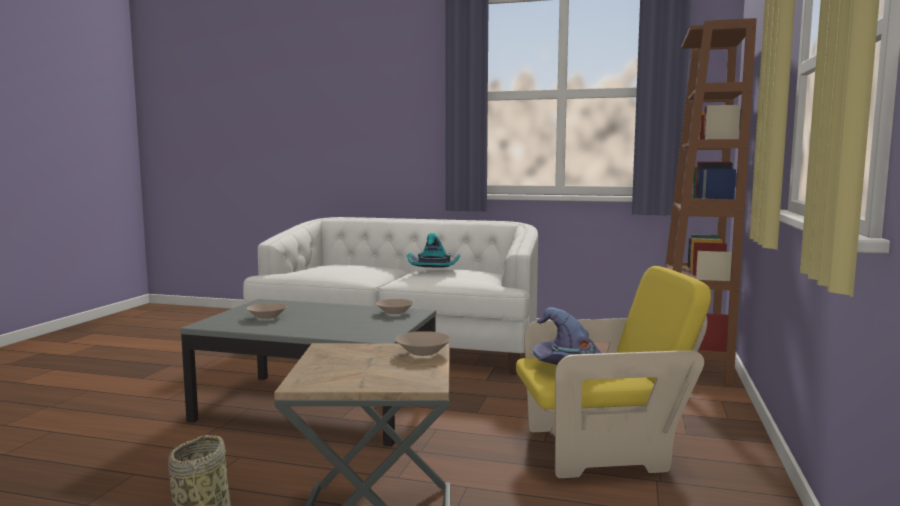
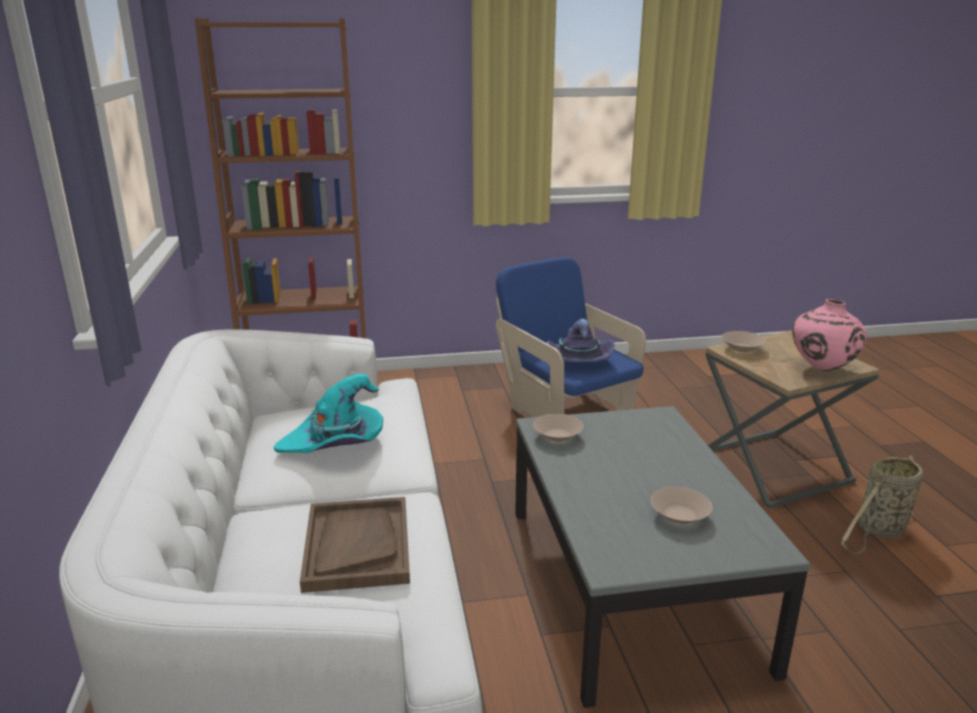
camera: 115 degrees left, 15 degrees up
yellow armchair [516,266,711,478] -> blue armchair [496,257,646,417]
none -> brown tray [300,497,410,593]
none -> pink vase [792,299,867,371]

